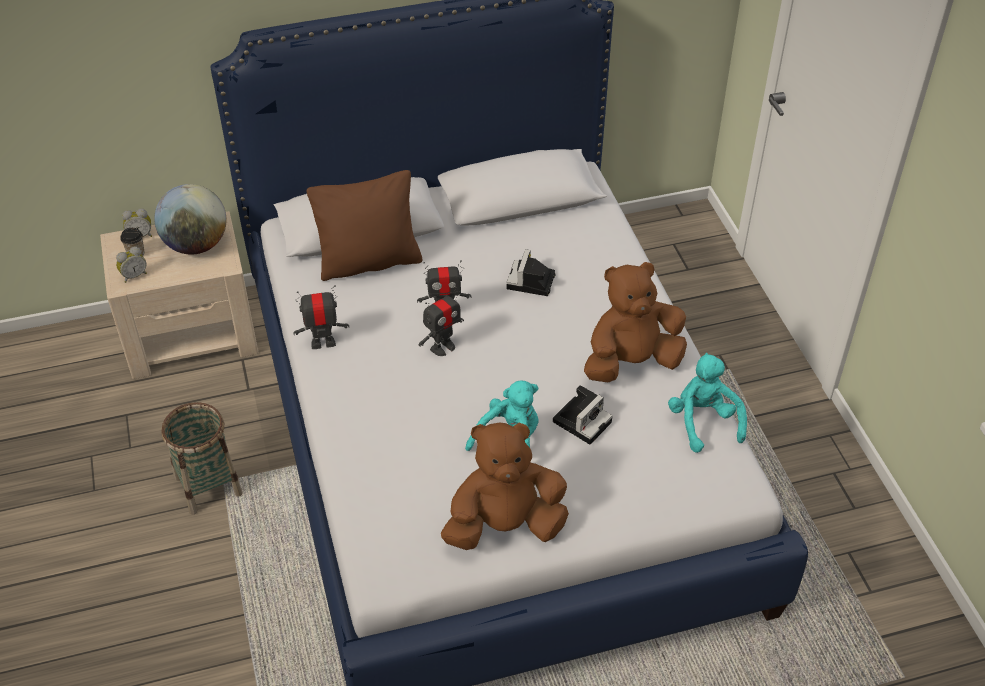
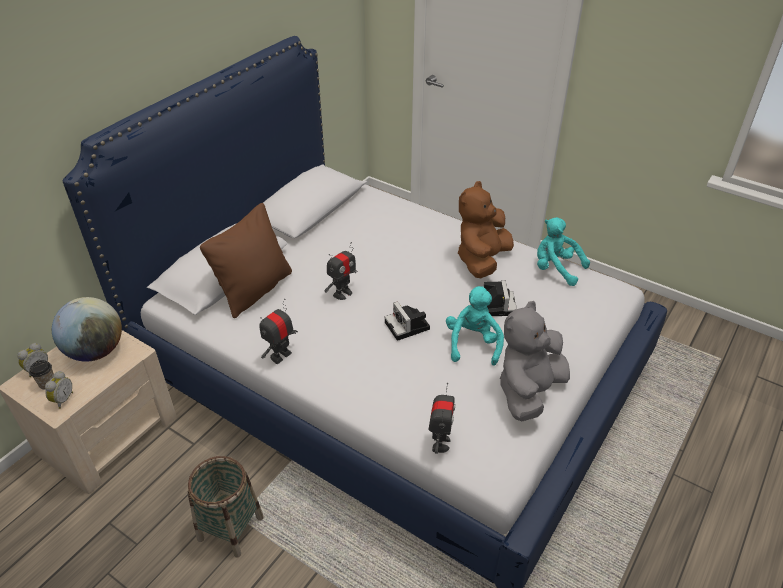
camera: 40 degrees left, 5 degrees down
toy robot [418,287,464,356] -> toy robot moved to [429,383,455,454]
brown plush toy [441,423,569,550] -> grey plush toy [500,301,570,421]
camera [507,249,555,296] -> camera moved to [385,302,430,341]

